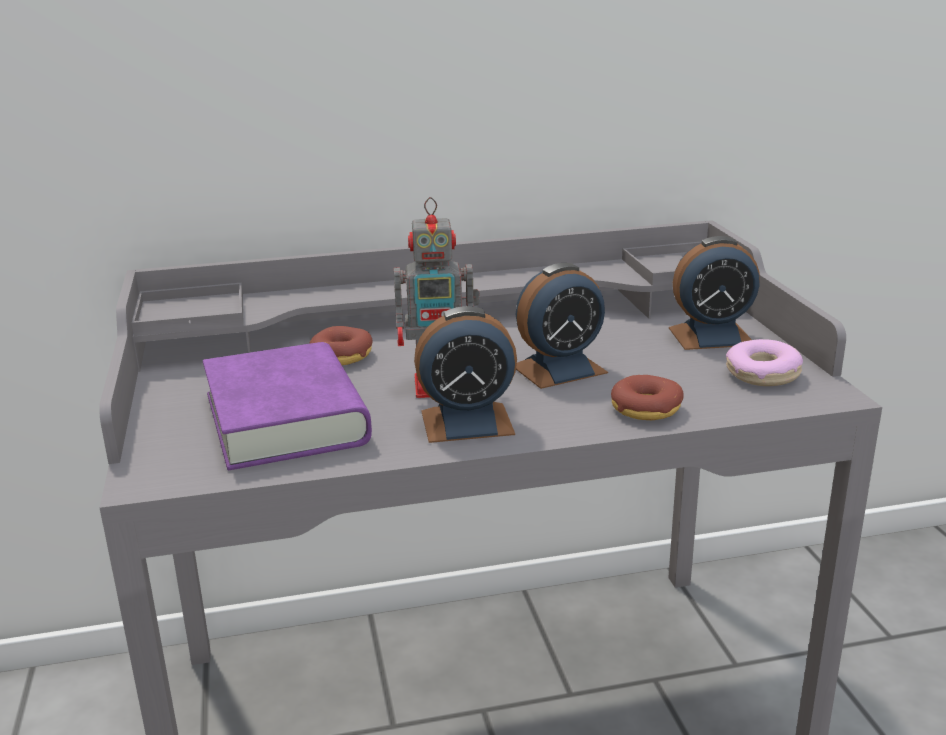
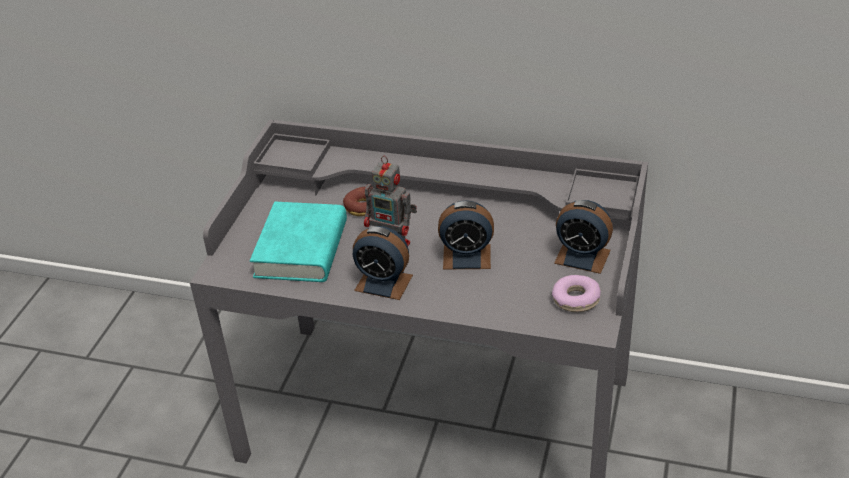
camera: 30 degrees right, 15 degrees up
purple book [203,342,372,470] -> turquoise book [250,202,347,282]
donut [611,375,683,420] -> none

